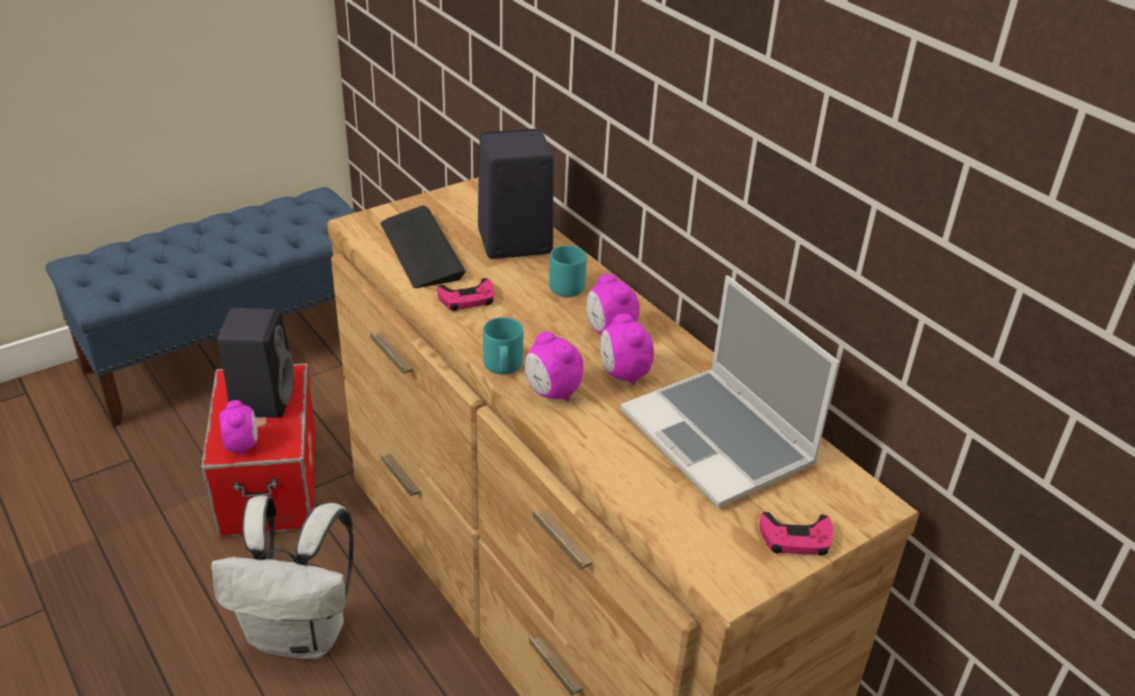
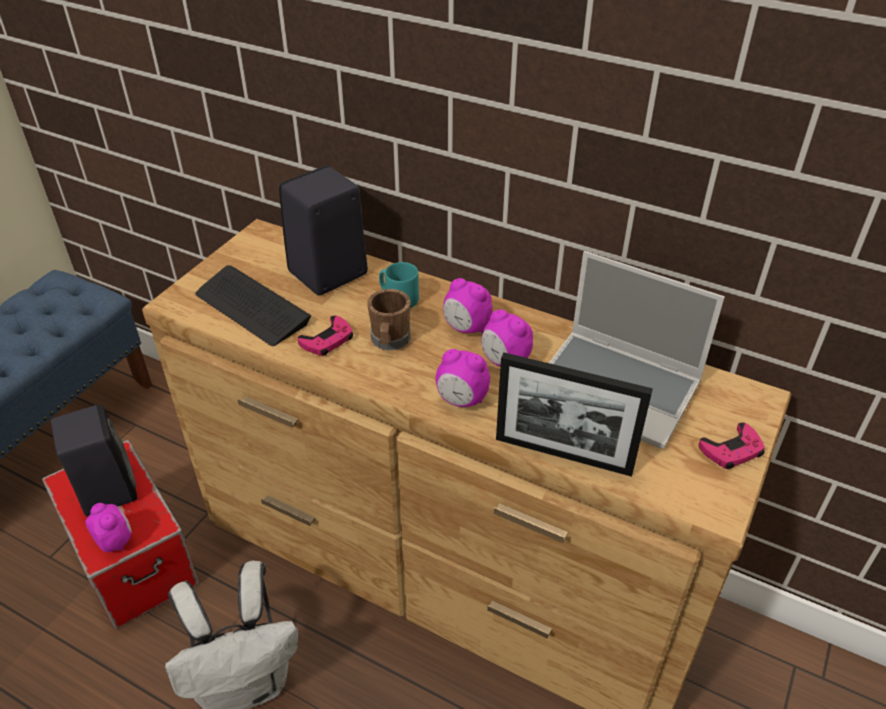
camera: 25 degrees left, 5 degrees up
turquoise mug [483,317,523,374] -> none
none -> brown mug [367,289,411,350]
none -> picture frame [496,352,653,477]

